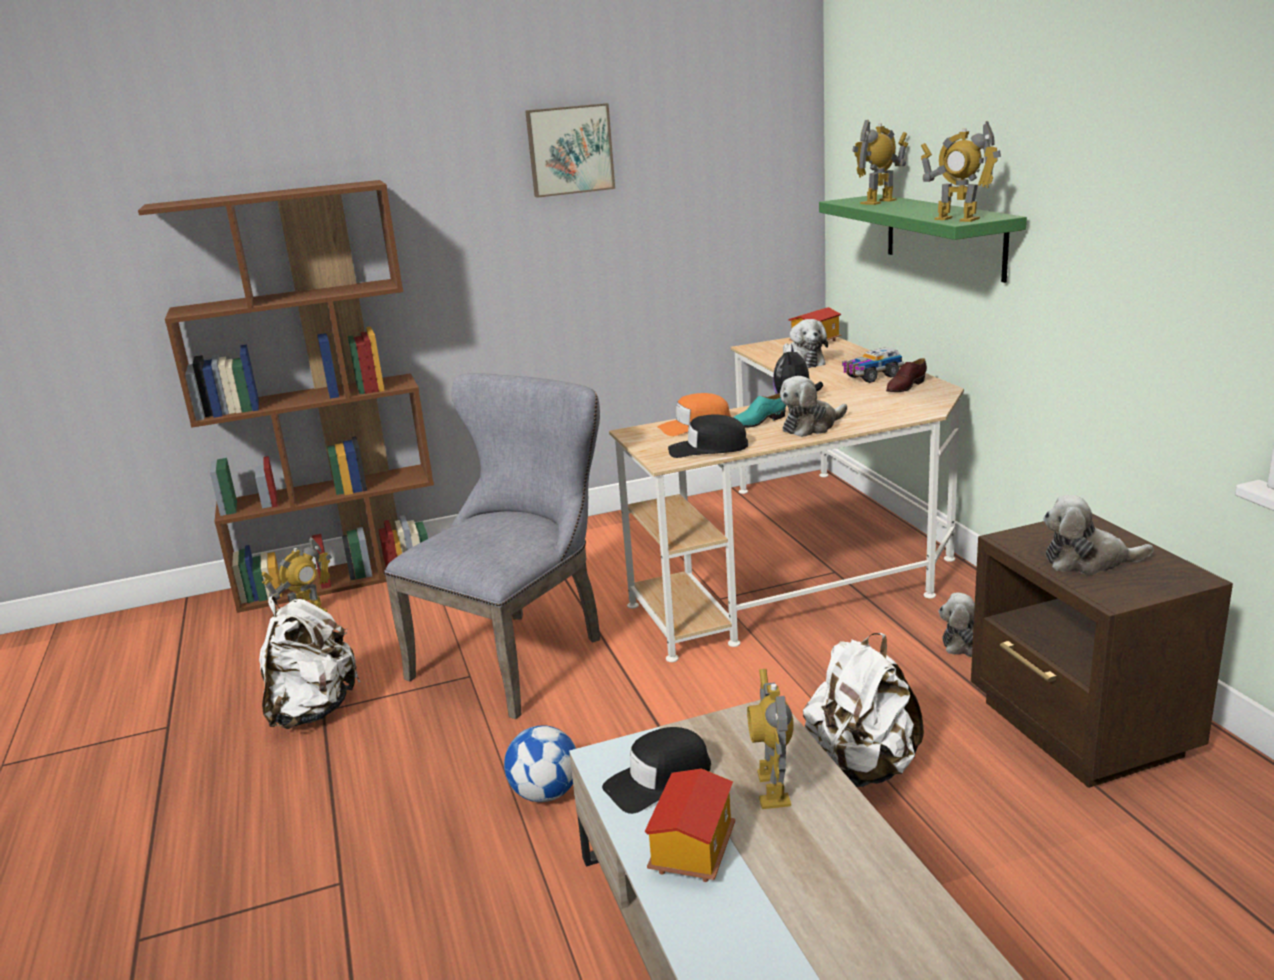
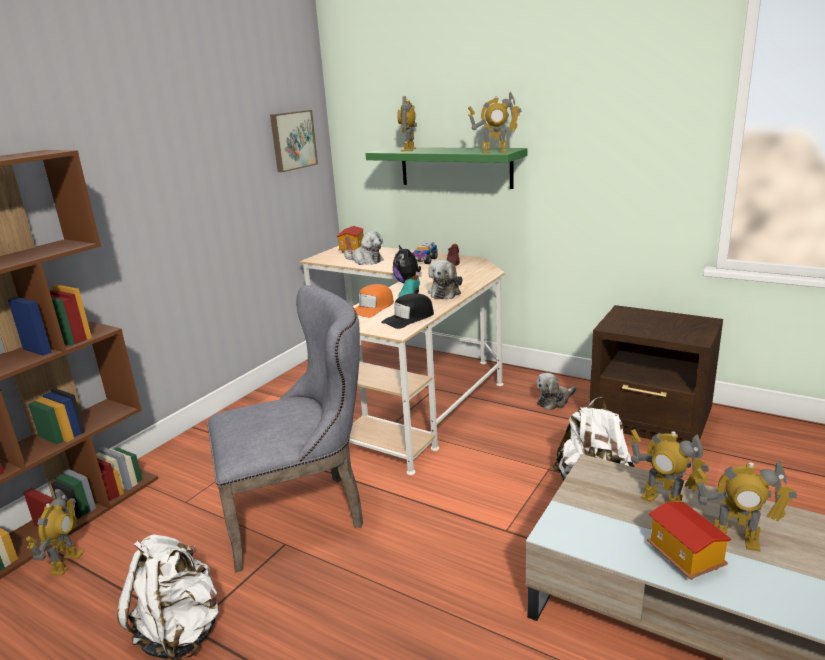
camera: 40 degrees left, 0 degrees up
grey chair [384,373,600,719] -> grey chair turned 75 degrees clockwise [207,285,363,572]
football [504,725,576,802] -> none
picture [525,103,615,198] -> picture moved to [270,110,318,172]
black cap [602,727,711,814] -> none
plush toy [1043,495,1154,575] -> none
none -> toy robot [694,460,797,552]

